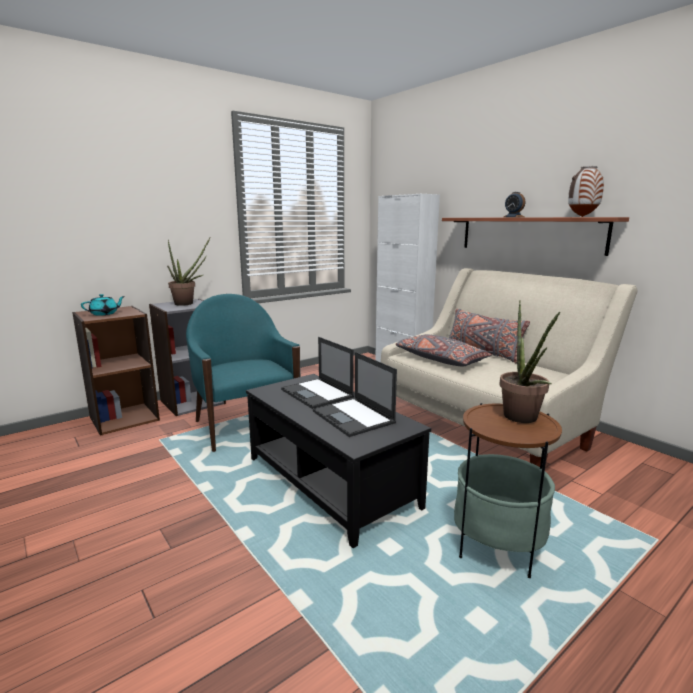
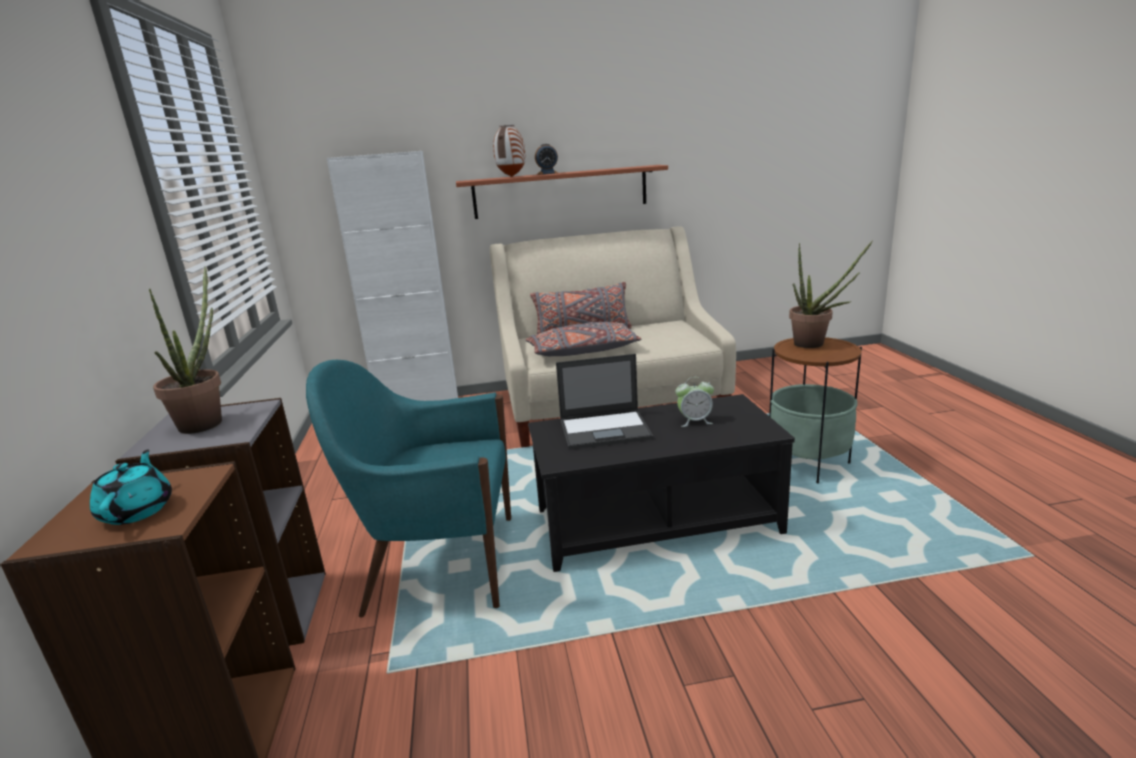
camera: 60 degrees left, 5 degrees up
laptop [313,352,397,437] -> alarm clock [675,377,714,427]
vase [568,166,604,217] -> vase moved to [493,124,526,177]

